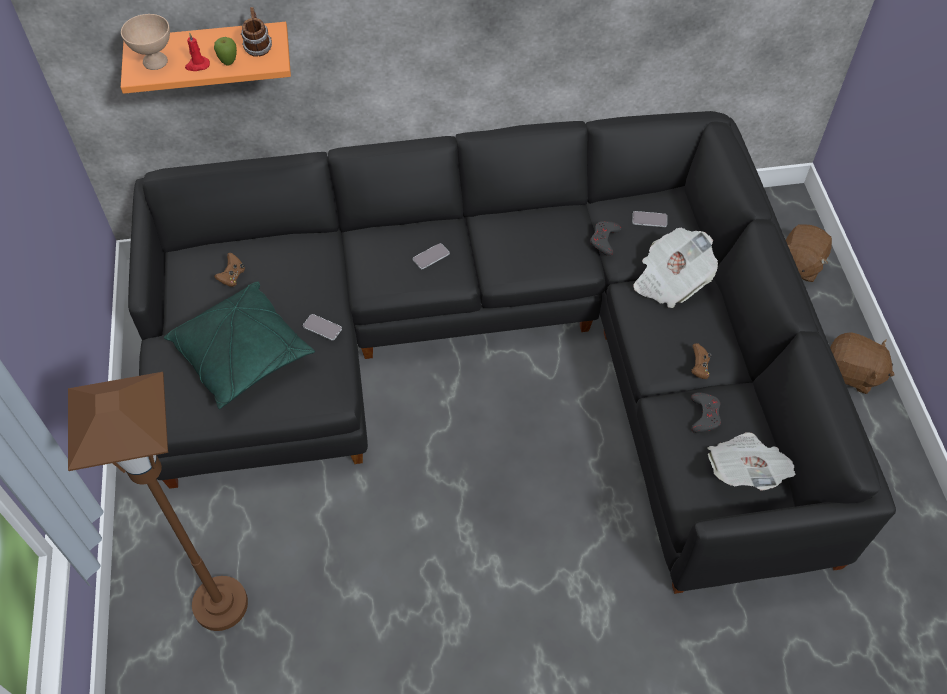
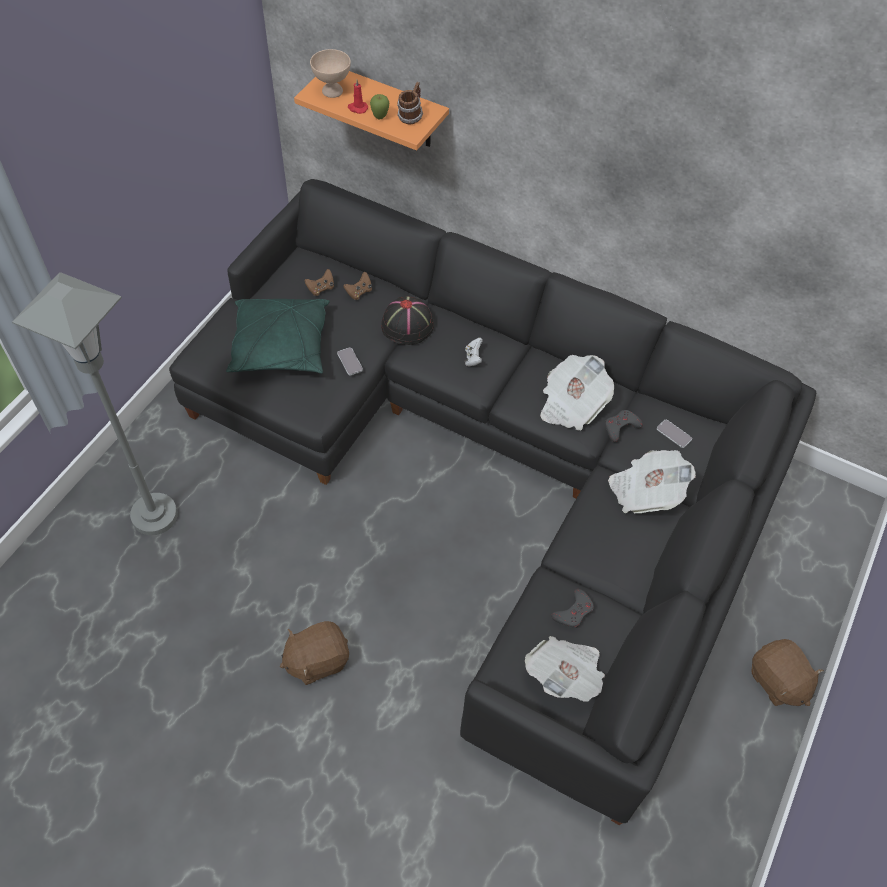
camera: 35 degrees right, 0 degrees up
brown floor lamp [68,372,248,631] -> grey floor lamp [12,272,178,535]
phone [413,243,450,269] -> white game controller [465,338,483,366]
brown game controller [691,343,711,379] -> brown game controller moved to [343,272,372,300]
brown plush toy [786,224,832,282] -> brown plush toy moved to [280,621,349,685]
none -> black hat [381,296,434,345]
none -> newspaper [540,355,614,431]

